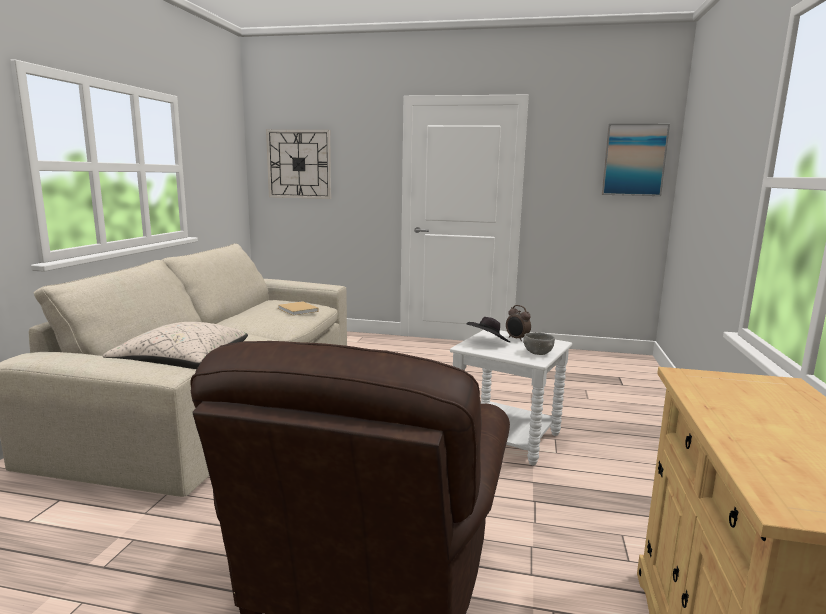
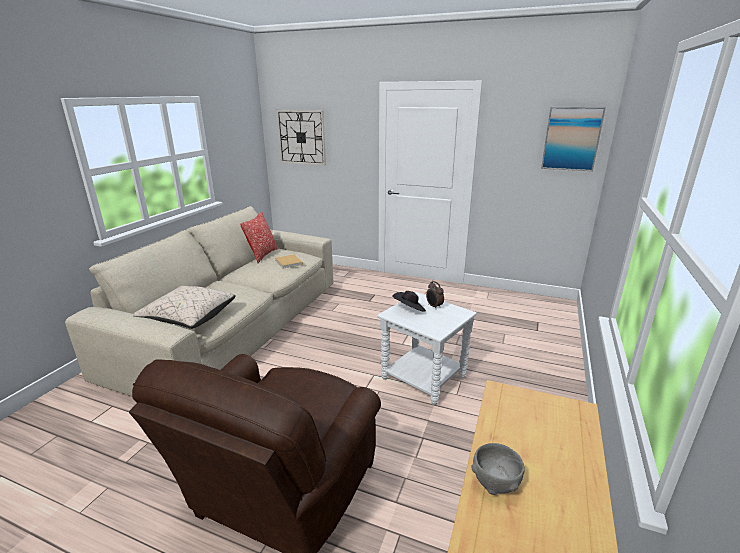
camera: 10 degrees right, 10 degrees up
grey bowl [523,332,555,355] -> grey bowl moved to [471,443,525,495]
none -> pillow [240,212,278,263]

